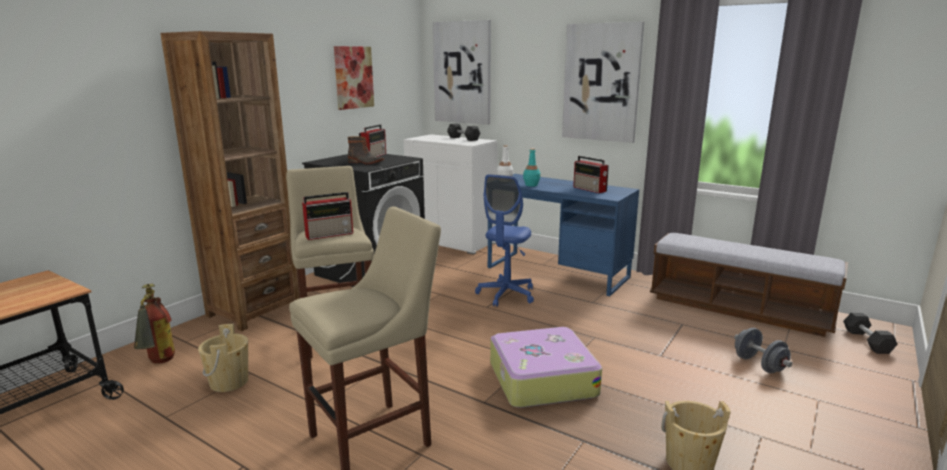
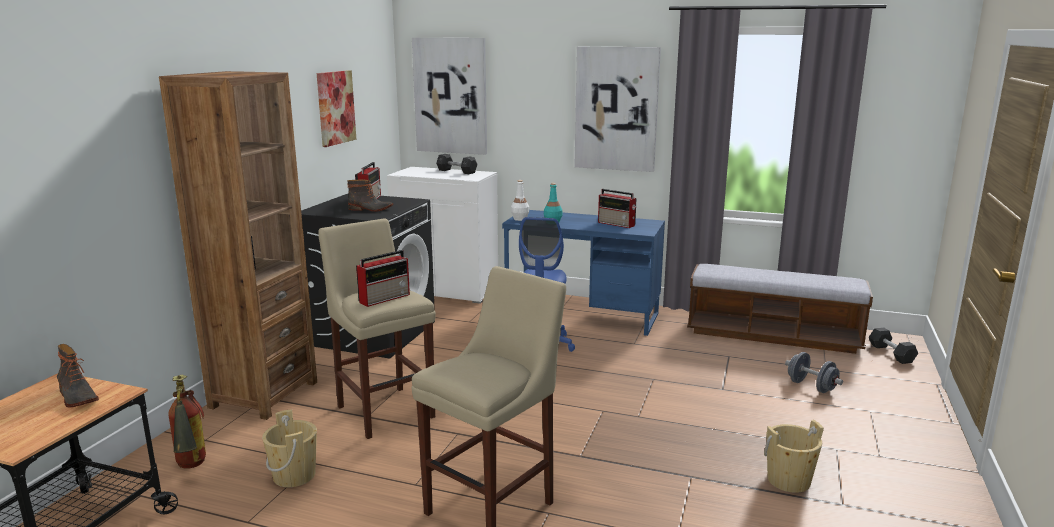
camera: 15 degrees left, 0 degrees up
suitcase [490,327,602,408] -> none
none -> boot [57,344,99,408]

